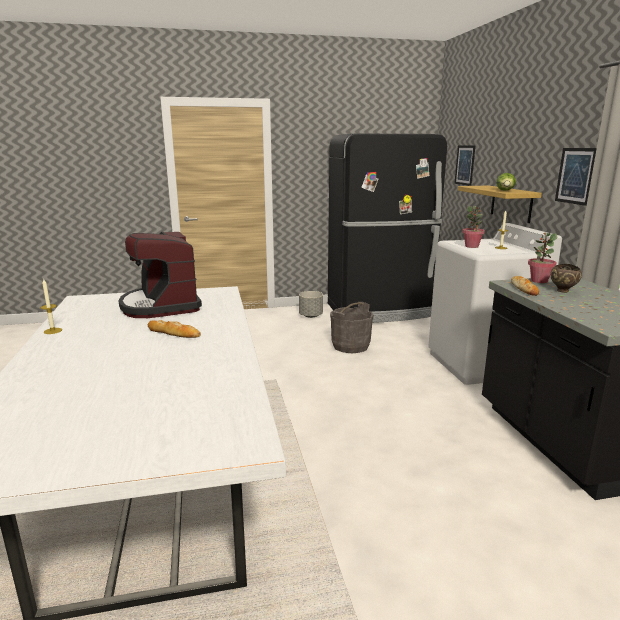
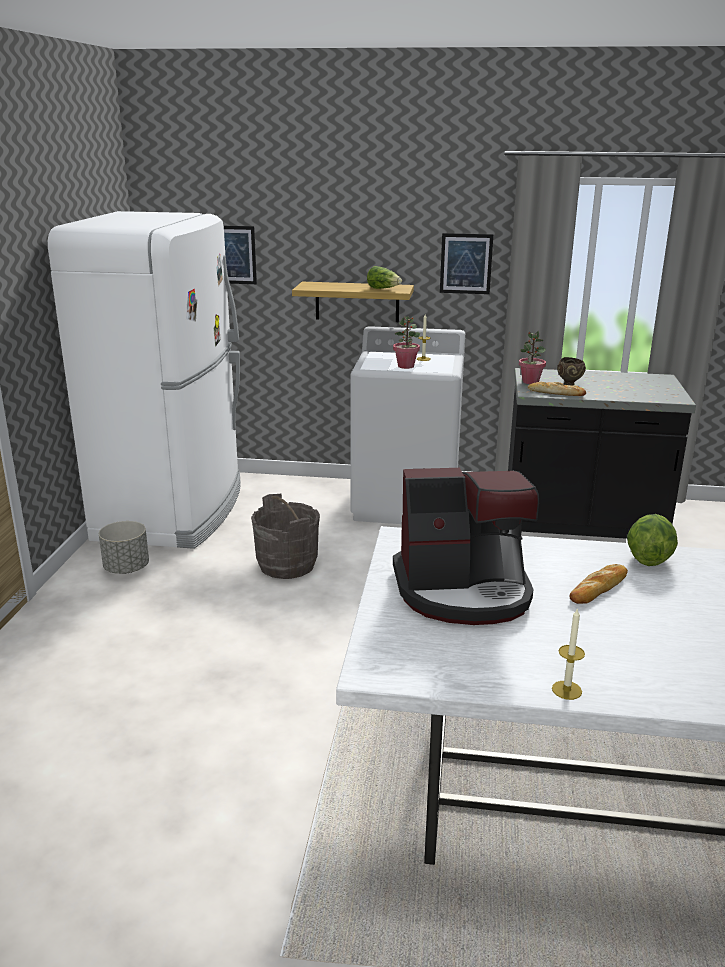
camera: 70 degrees left, 5 degrees up
black fridge [328,134,447,323] -> white fridge [48,211,241,549]
none -> lettuce [627,514,678,566]

